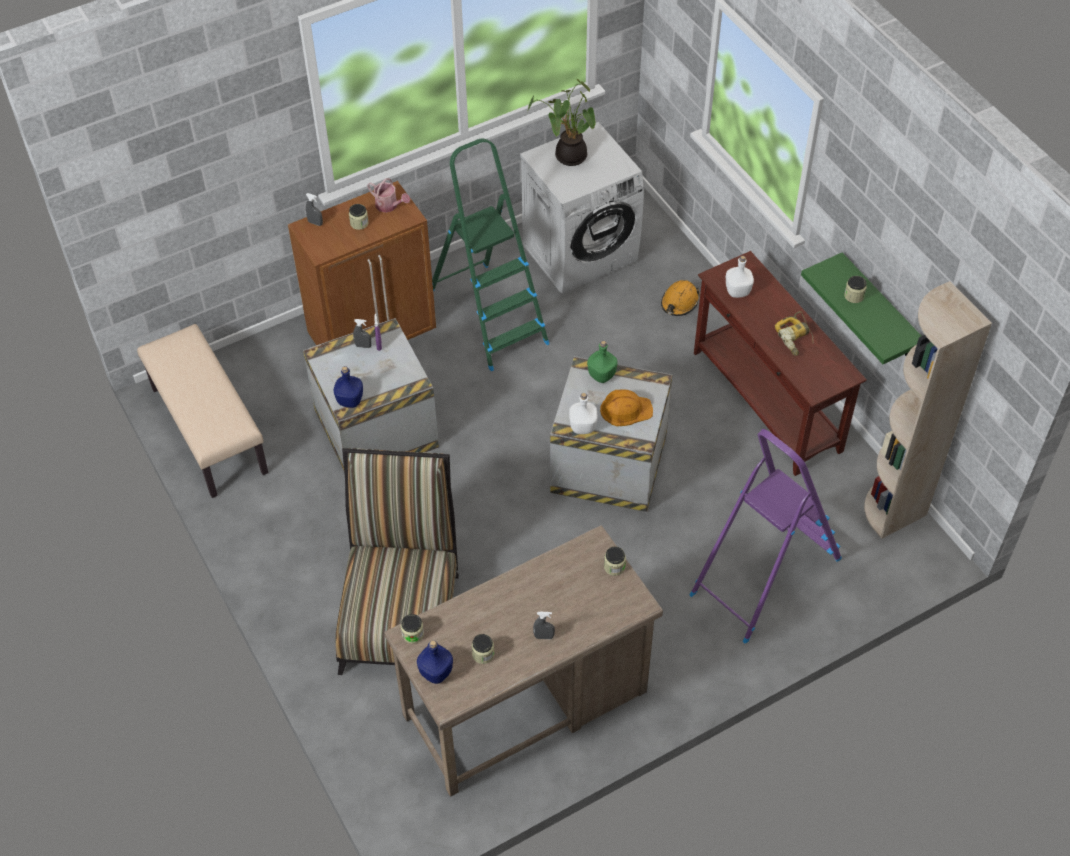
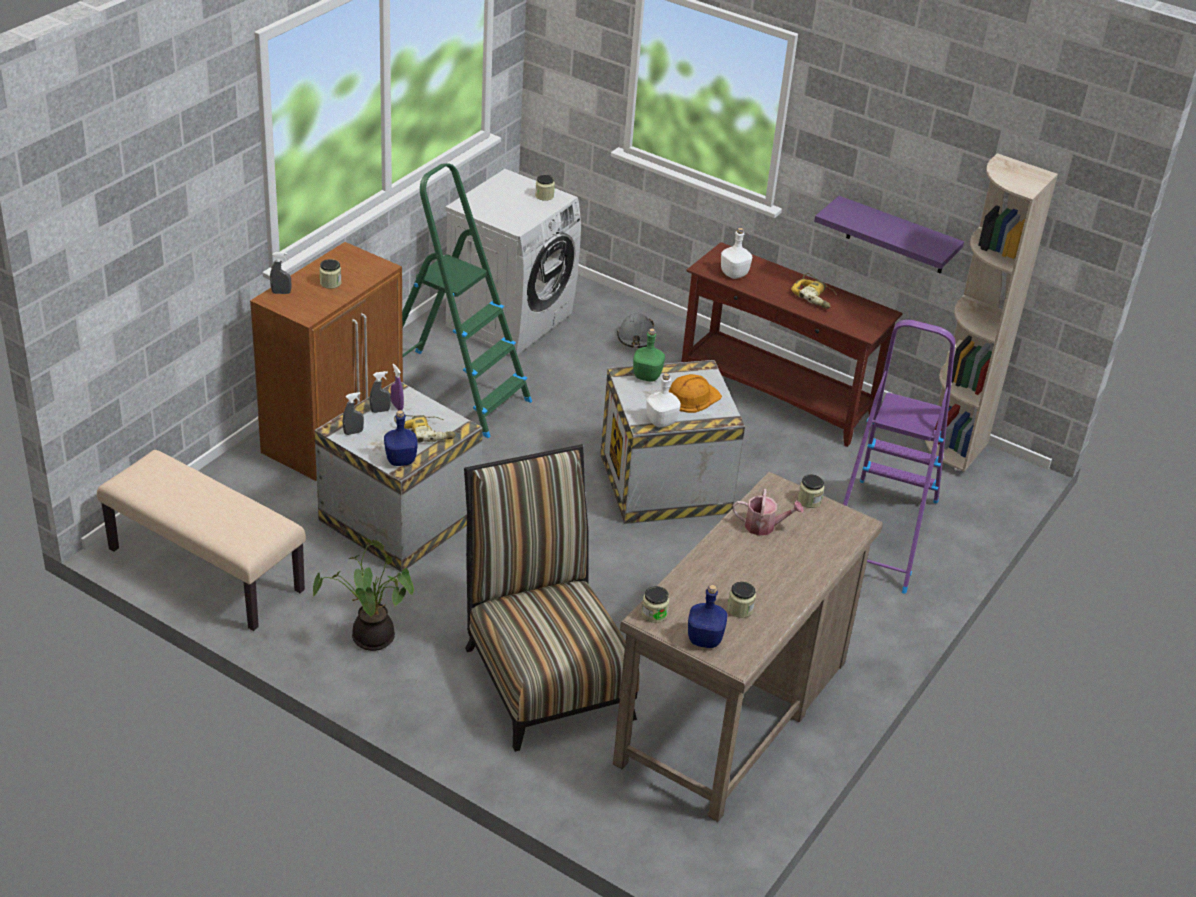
camera: 30 degrees left, 15 degrees down
watering can [367,178,410,213] -> watering can moved to [733,489,804,536]
potted plant [527,79,596,166] -> potted plant moved to [313,538,414,651]
grey spray bottle [533,612,555,639] -> grey spray bottle moved to [343,392,364,435]
orange hard hat [661,280,700,316] -> grey hard hat [617,313,656,348]
green shelf [801,252,921,364] -> purple shelf [814,196,964,274]
jar [844,276,867,303] -> jar moved to [535,174,555,201]
none -> power drill [394,415,456,443]

